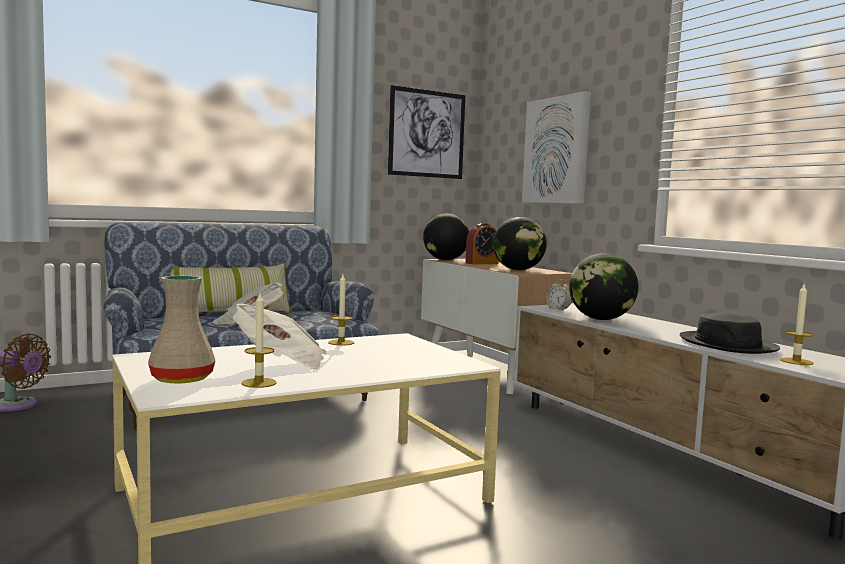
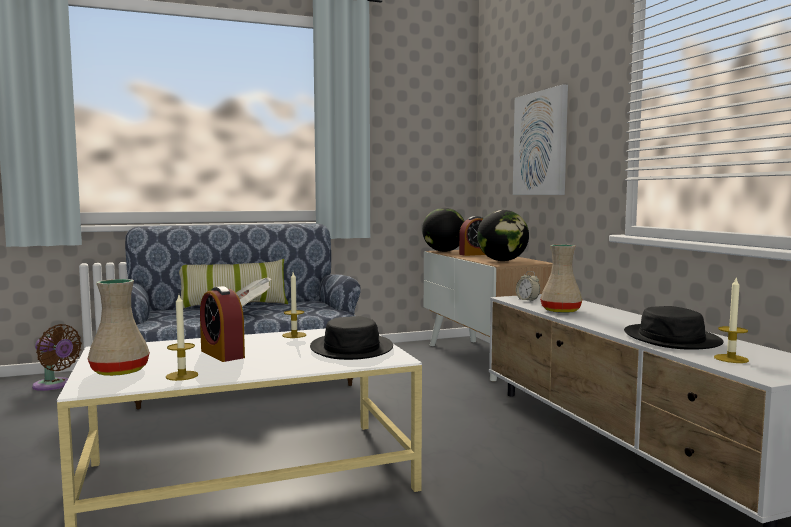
camera: 10 degrees right, 0 degrees up
newspaper [233,304,327,369] -> alarm clock [200,286,245,362]
picture [388,85,465,179] -> none
globe [569,253,638,320] -> beige vase [540,245,582,313]
none -> black hat [310,316,393,360]

